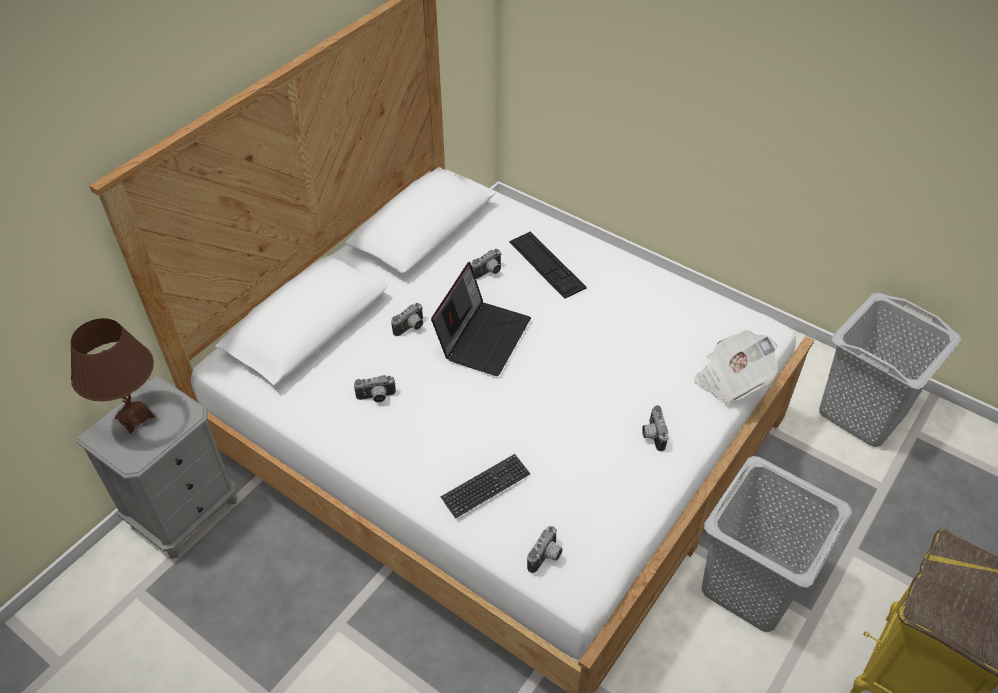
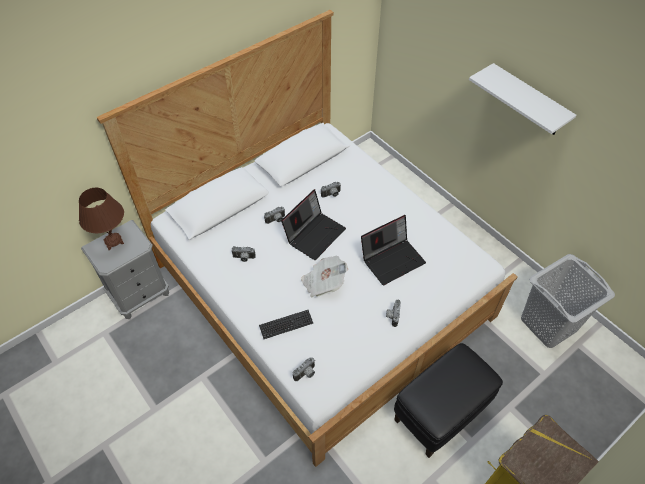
camera: 15 degrees right, 5 degrees up
keyboard [509,231,587,299] -> none
newspaper [694,330,778,404] -> newspaper moved to [301,256,348,297]
grey laundry basket [702,456,852,632] -> black ottoman [394,343,503,458]
none -> laptop [361,215,426,285]
none -> white shelf [469,63,576,135]

